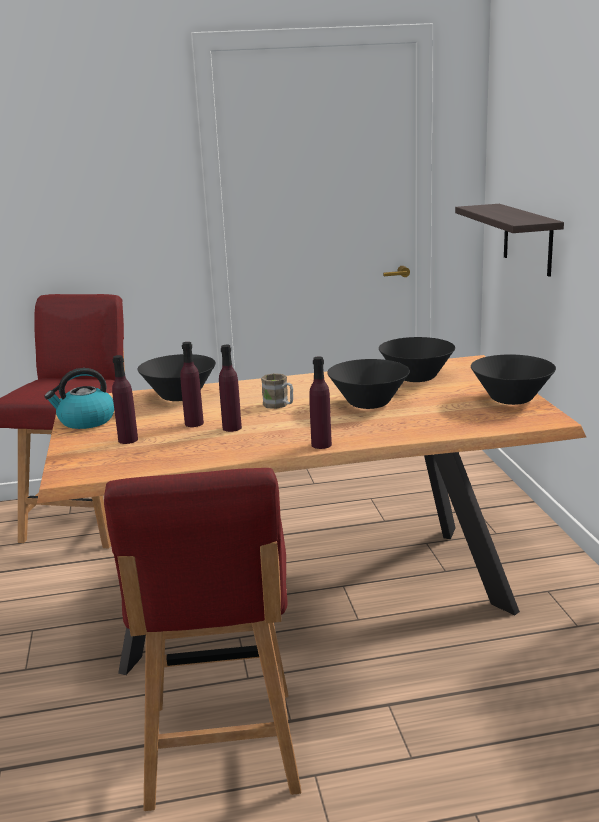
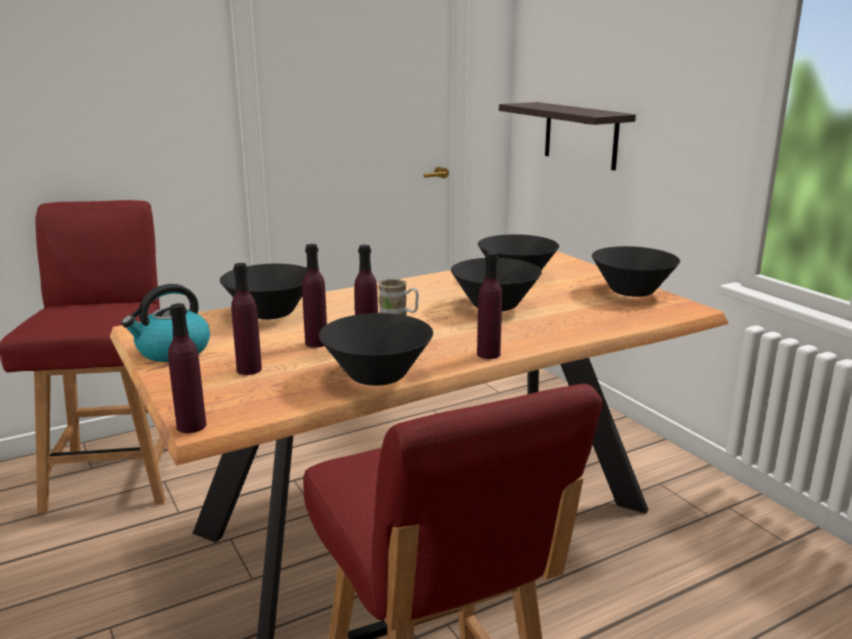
camera: 20 degrees left, 0 degrees up
none -> purple bottle [168,303,206,433]
none -> black bowl [319,313,433,386]

